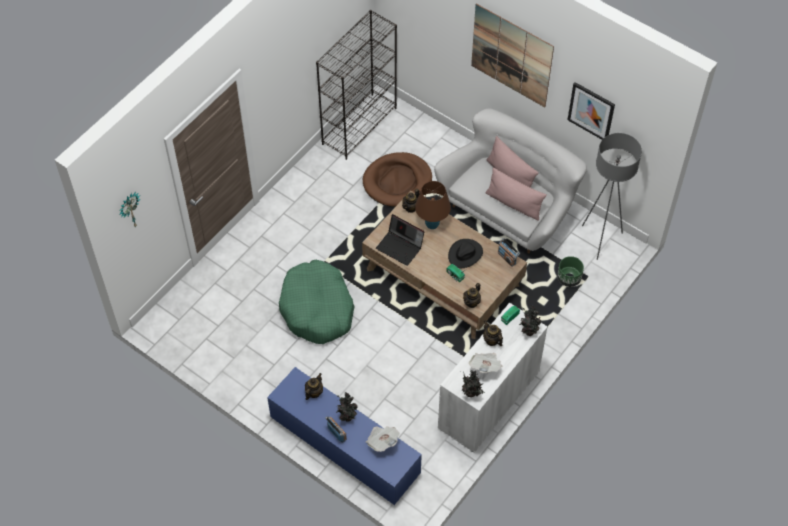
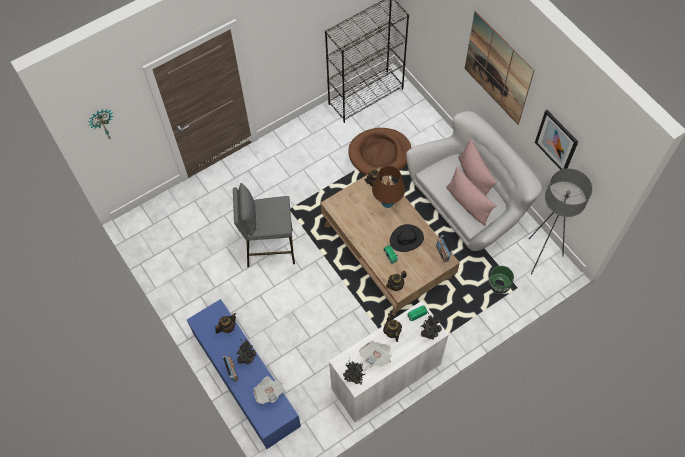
camera: 20 degrees right, 5 degrees up
green dog bed [279,260,355,344] -> grey stool [233,183,295,267]
laptop [376,214,424,266] -> none

